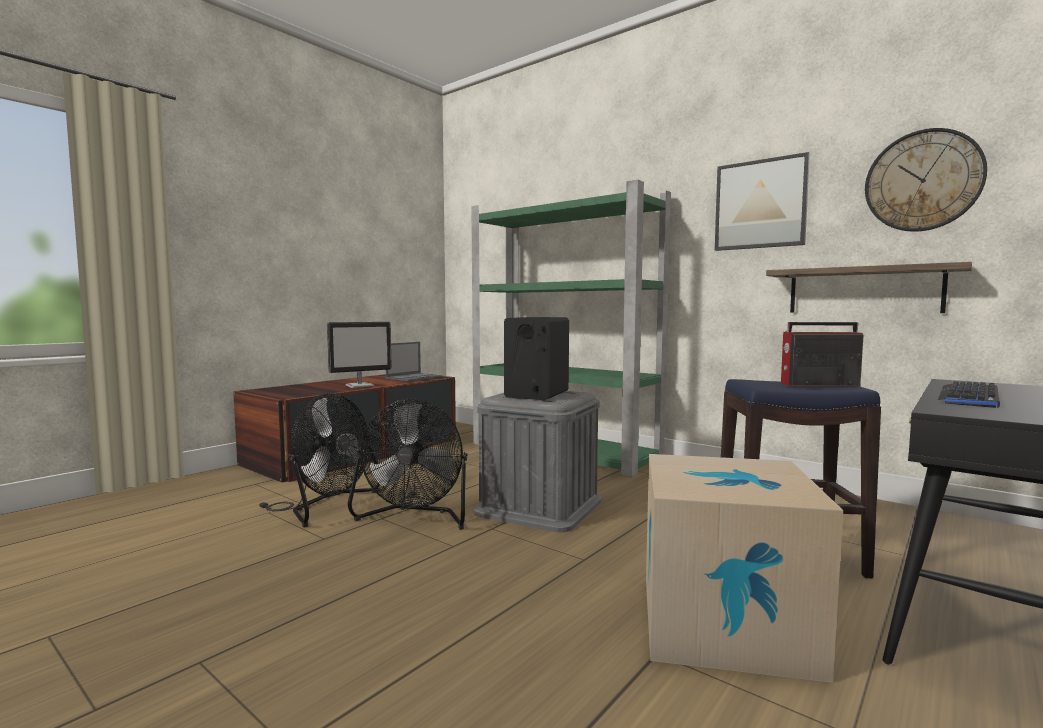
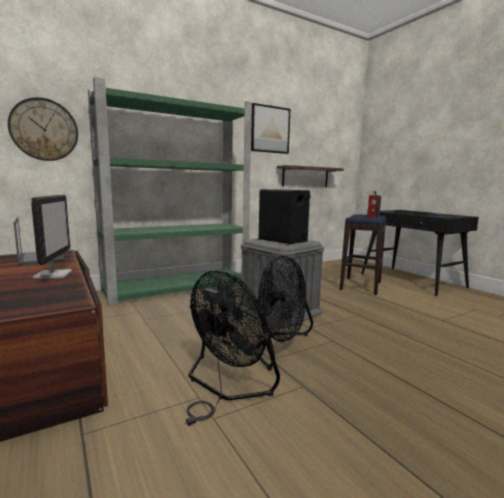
camera: 70 degrees left, 5 degrees up
cardboard box [646,454,843,683] -> none
wall clock [865,128,987,232] -> wall clock moved to [8,97,78,161]

